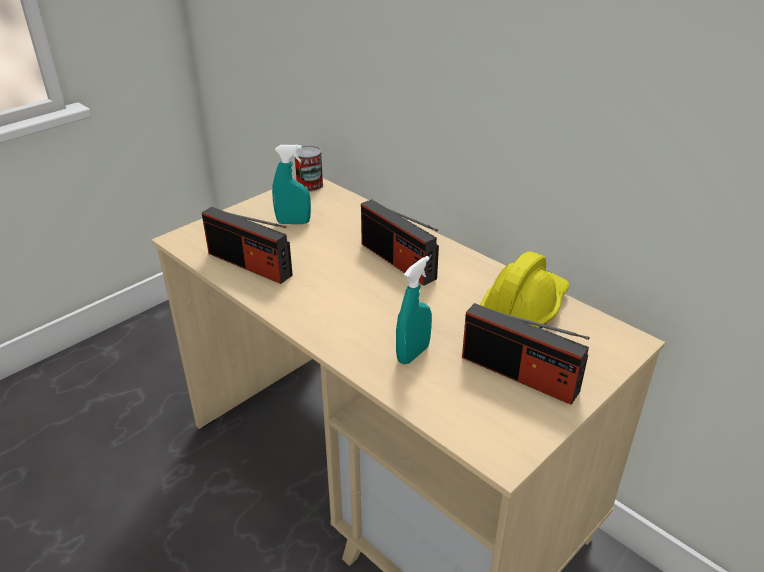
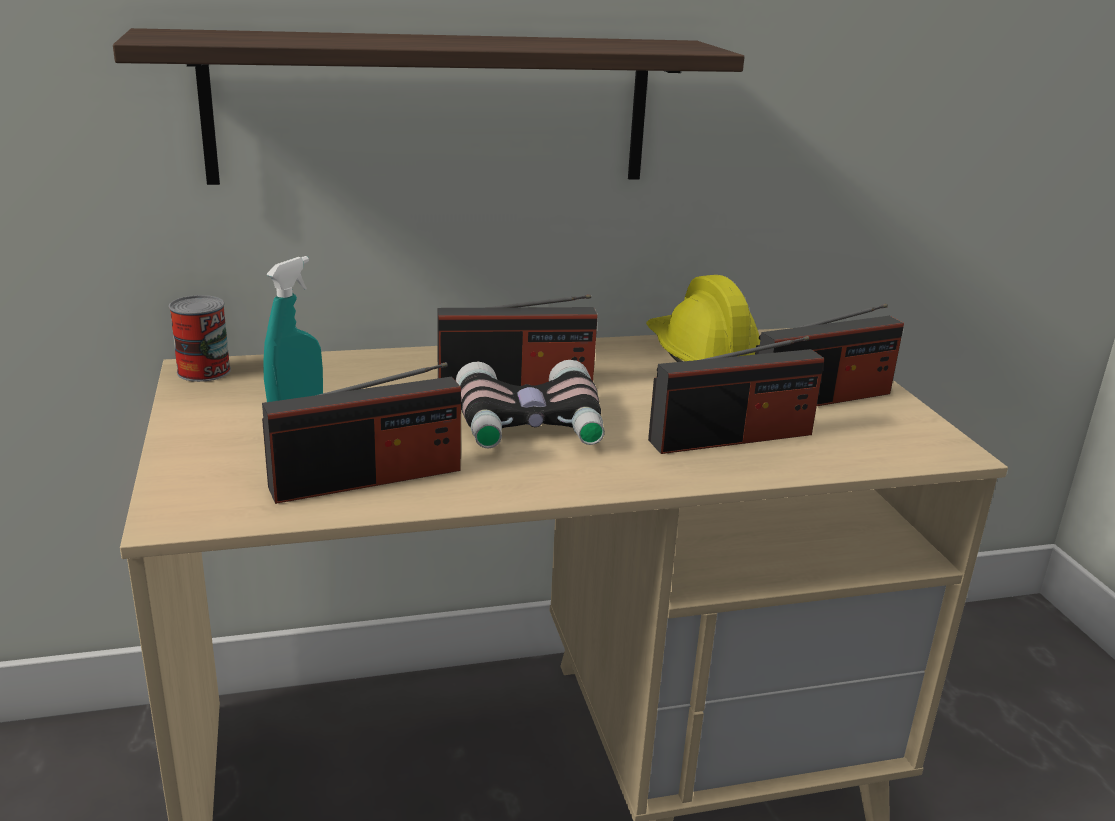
camera: 60 degrees left, 10 degrees down
turquoise spray bottle [396,256,432,364] -> radio [648,336,824,454]
none -> shelf [113,28,745,185]
none -> binoculars [456,360,605,448]

